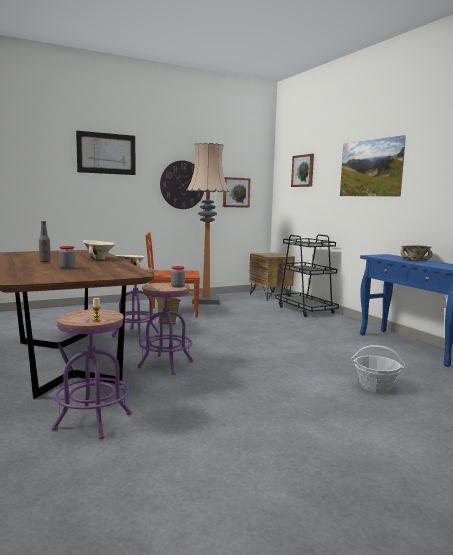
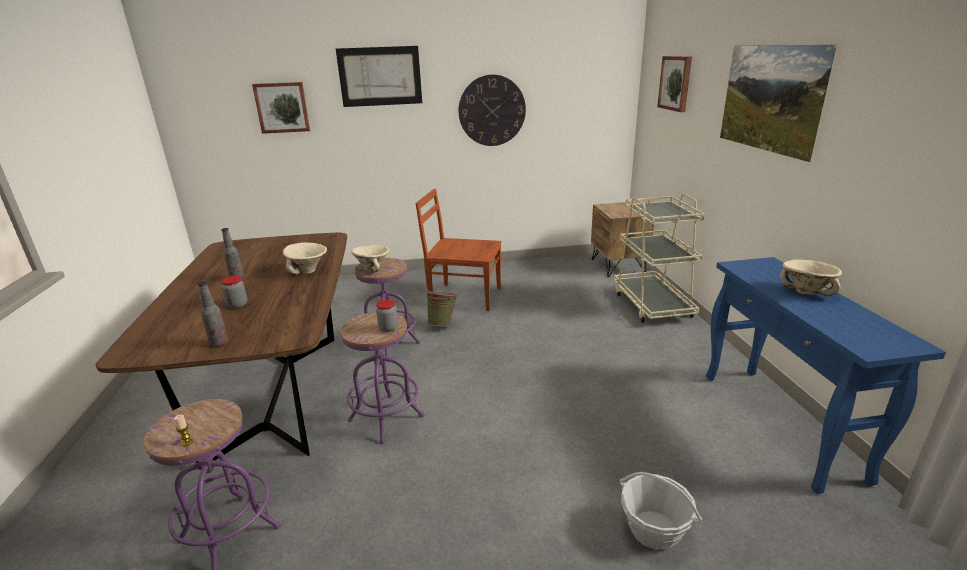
camera: 20 degrees right, 15 degrees up
floor lamp [187,143,230,305] -> none
picture [223,177,251,208] -> picture moved to [252,82,310,134]
black cart [275,234,339,317] -> beige cart [614,194,705,323]
none -> bottle [198,281,228,347]

